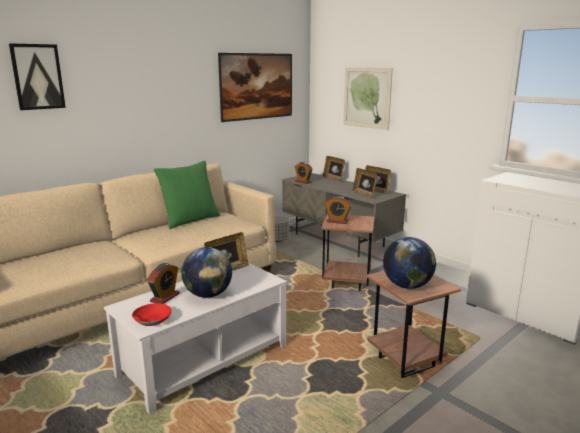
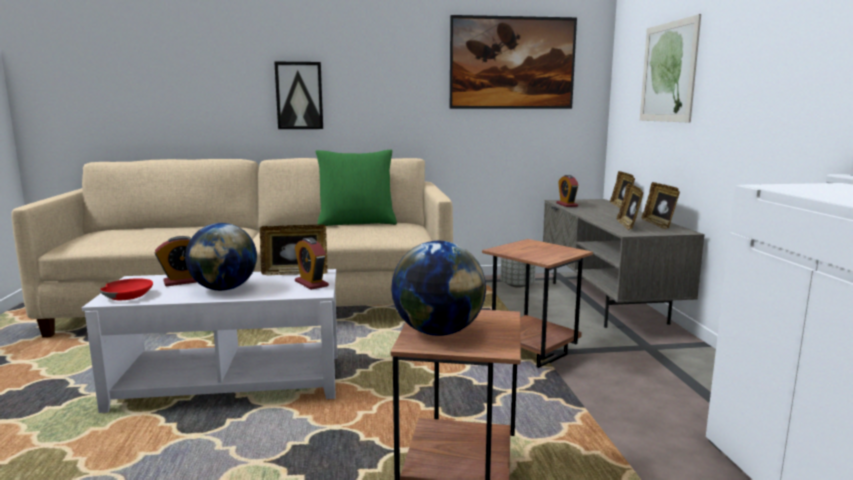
camera: 35 degrees right, 5 degrees down
picture [9,43,66,110] -> picture moved to [274,62,323,129]
alarm clock [325,196,352,224] -> alarm clock moved to [295,238,329,290]

